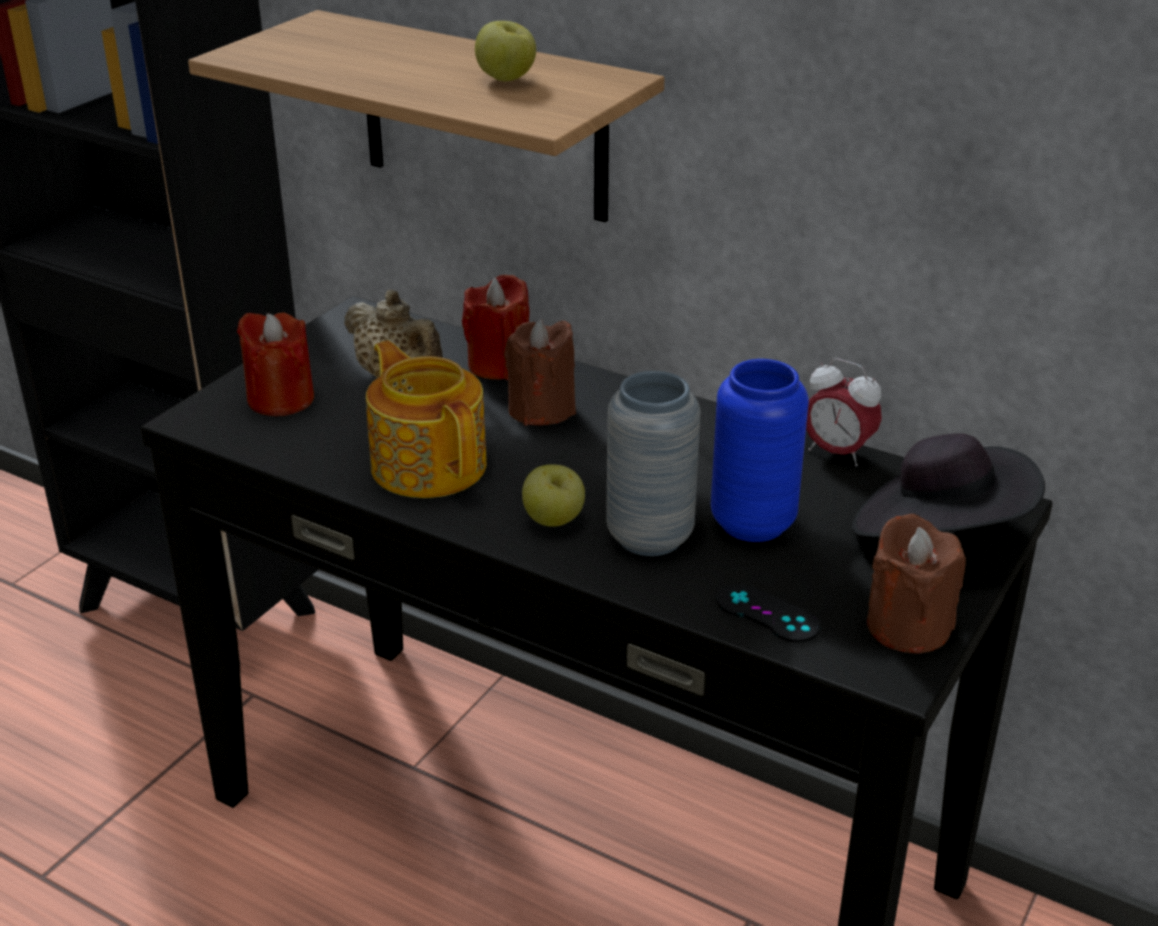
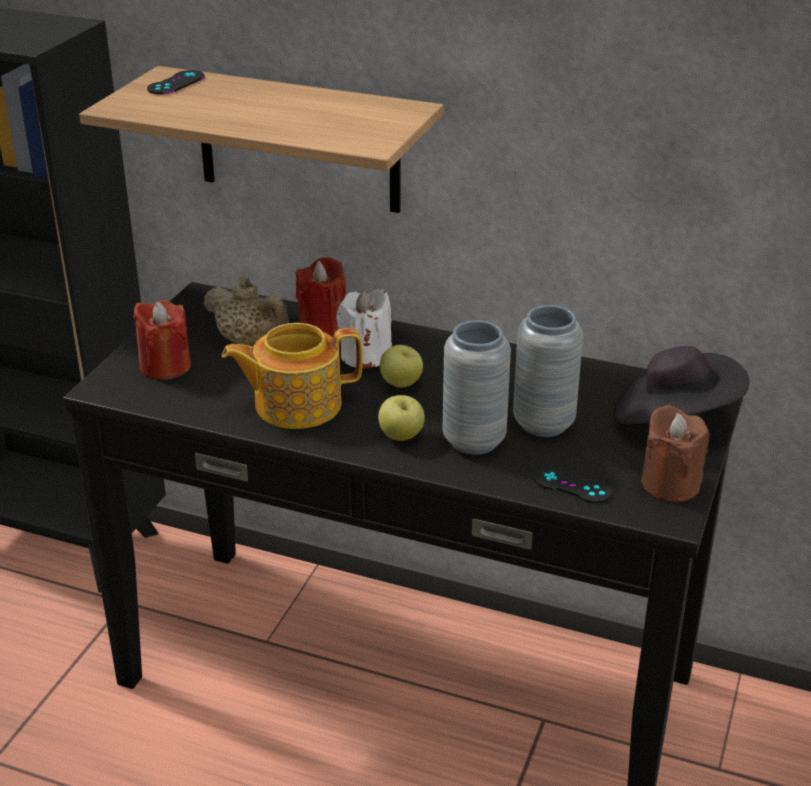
camera: 10 degrees left, 0 degrees up
teapot [366,340,487,498] -> teapot turned 60 degrees counterclockwise [222,323,362,429]
apple [475,21,536,81] -> apple moved to [380,345,423,388]
brown candle [504,319,576,426] -> white candle [336,289,392,368]
blue vase [711,359,809,542] -> grey vase [513,305,583,437]
alarm clock [806,359,882,467] -> none
none -> black game controller [147,70,205,94]

